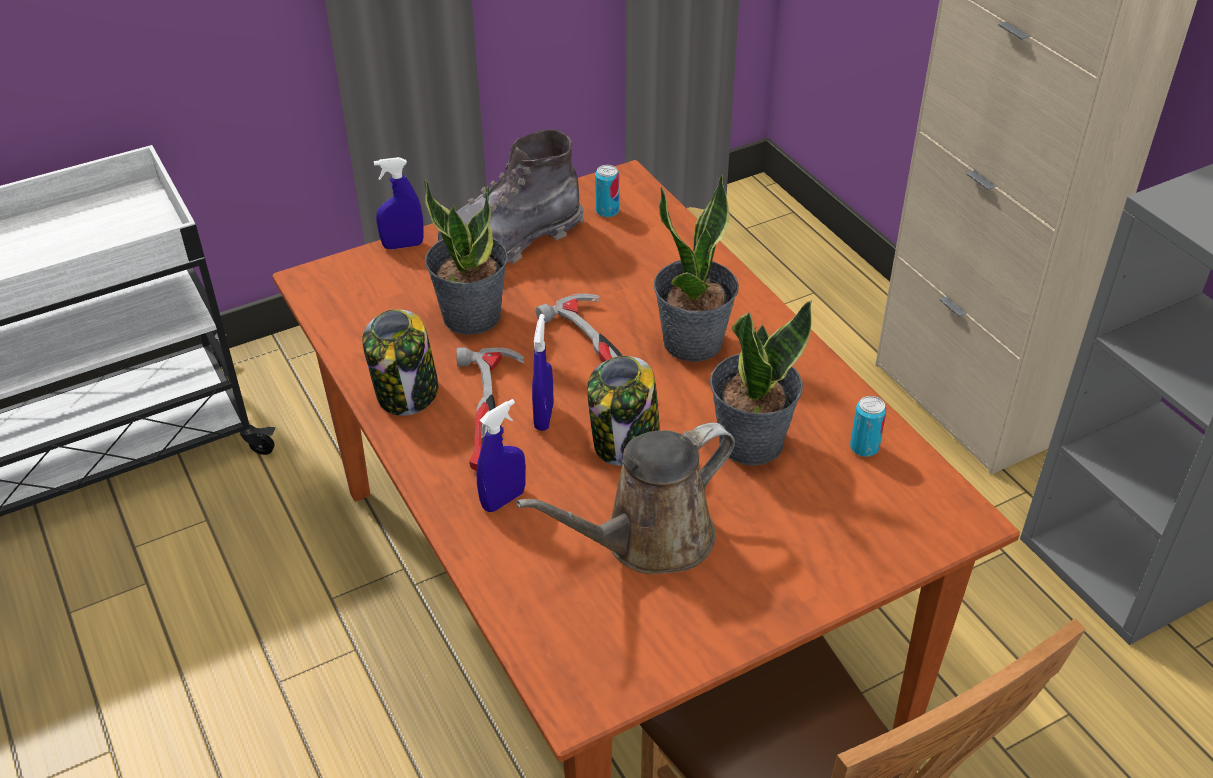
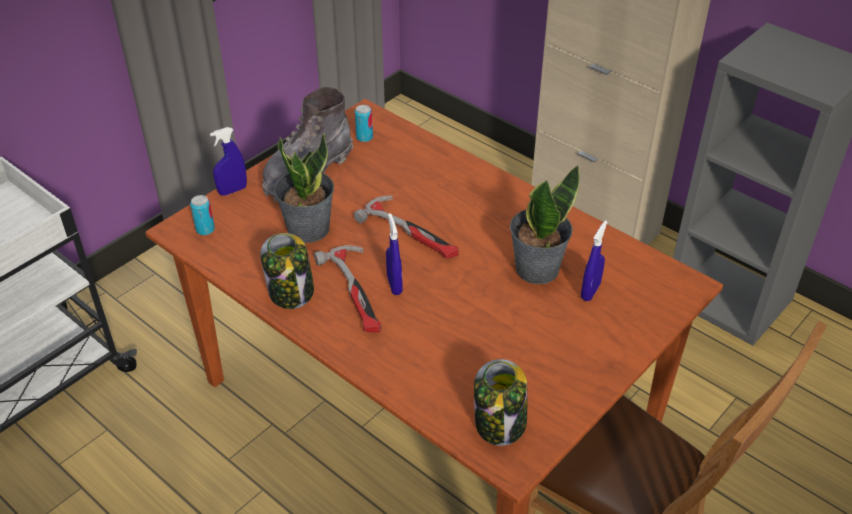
camera: 20 degrees left, 0 degrees up
blue spray bottle [476,399,526,512] -> blue spray bottle moved to [581,220,608,301]
brown watering can [516,423,735,574] -> none
jar [587,356,660,466] -> jar moved to [474,359,528,446]
potted plant [653,174,739,362] -> none
can [850,396,887,457] -> can moved to [190,195,215,235]

